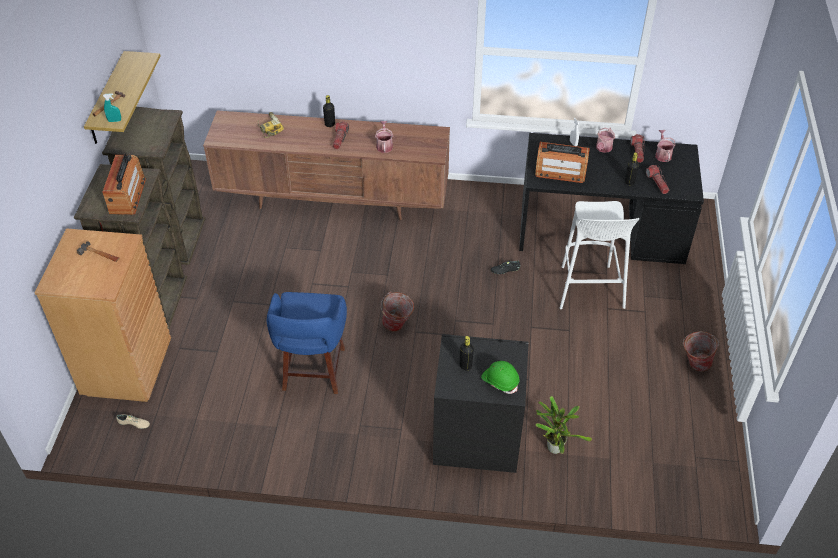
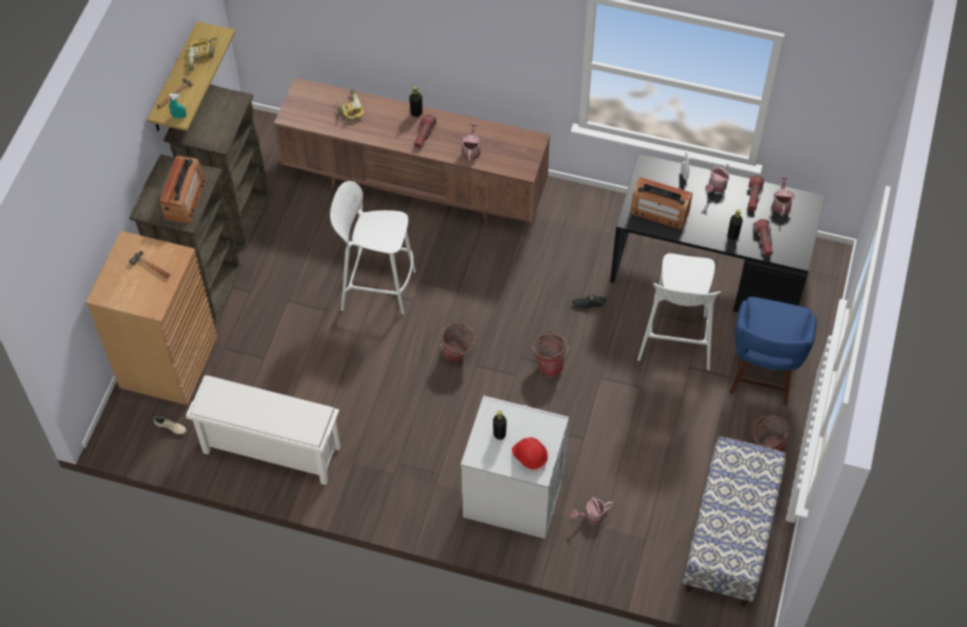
camera: 10 degrees right, 10 degrees up
blue stool [267,292,347,394] -> blue stool moved to [729,297,817,405]
black washing machine [433,334,529,473] -> white washing machine [461,396,569,539]
green hard hat [481,361,520,394] -> red hard hat [512,437,548,472]
potted plant [536,396,592,454] -> watering can [571,497,614,524]
none -> white shoe rack [186,375,341,485]
none -> power drill [188,38,217,71]
none -> white stool [330,181,416,315]
none -> bucket [532,331,569,377]
none -> bench [683,437,786,606]

